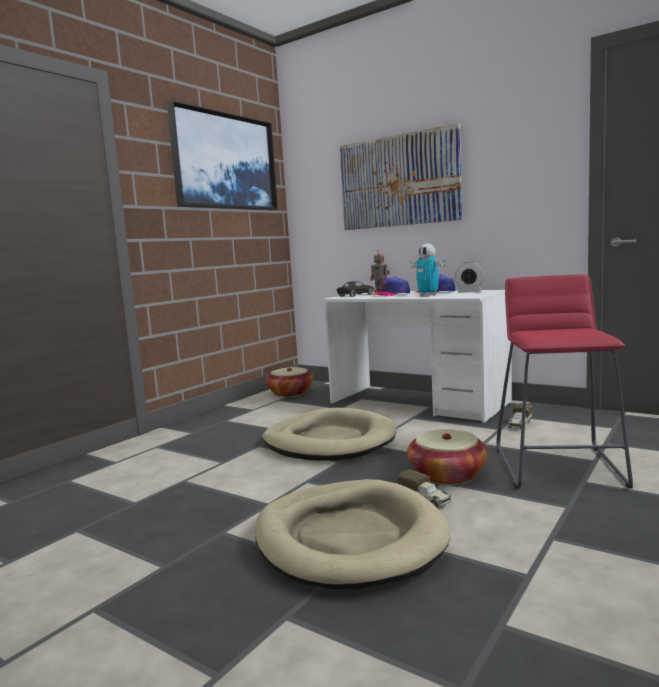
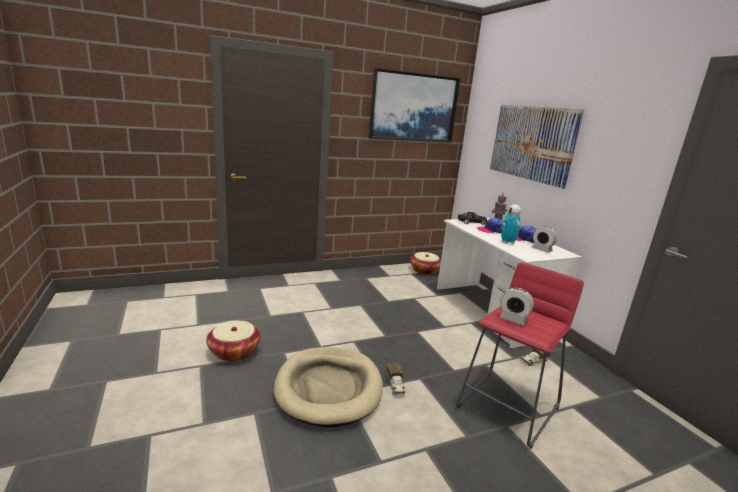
camera: 30 degrees right, 10 degrees up
beige dog bed [262,408,396,461] -> none
basket [407,429,488,485] -> basket moved to [206,320,261,362]
none -> alarm clock [500,288,534,326]

